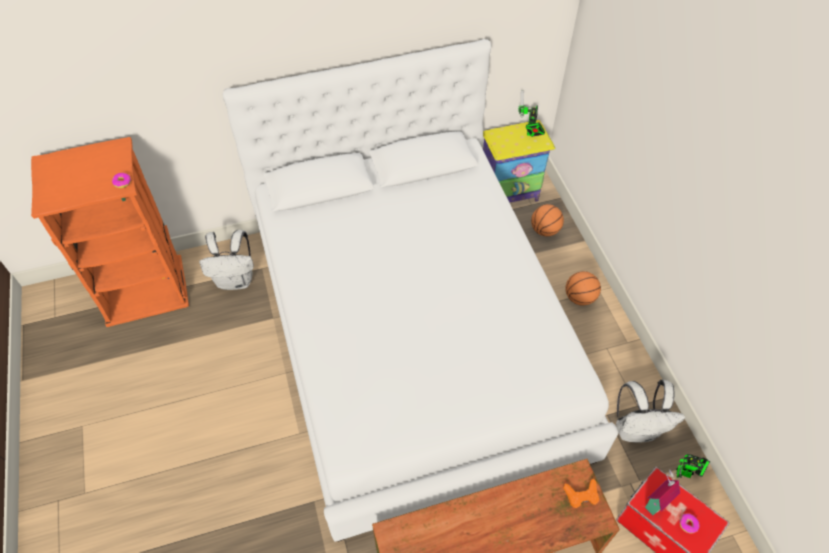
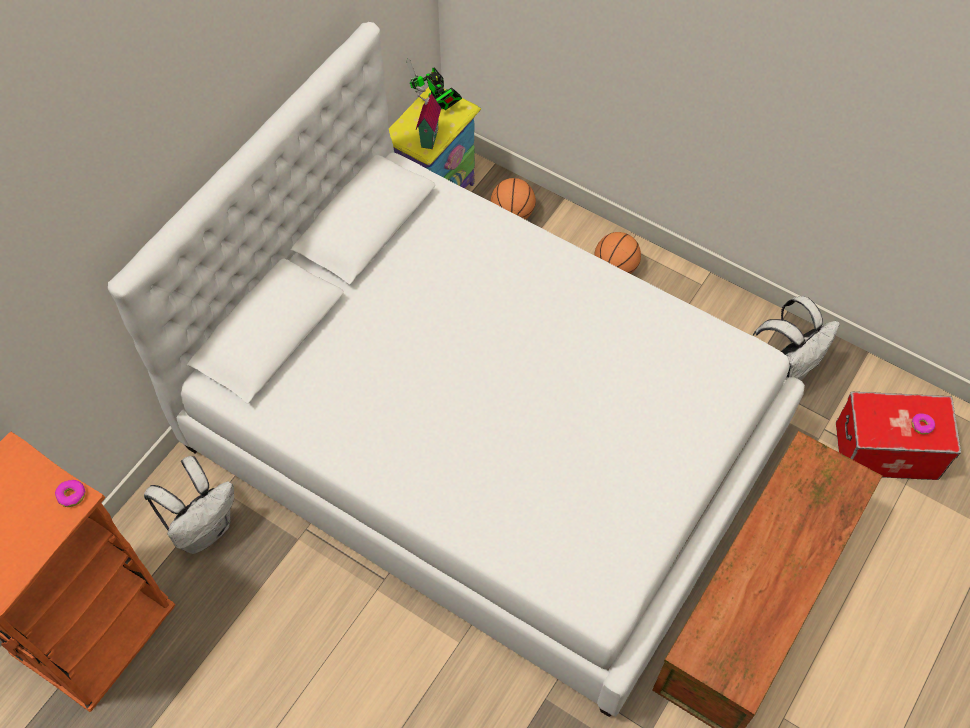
camera: 40 degrees left, 5 degrees up
orange game controller [564,479,599,508] -> none
toy house [645,470,680,516] -> toy house moved to [416,84,441,149]
toy robot [676,454,710,478] -> none

